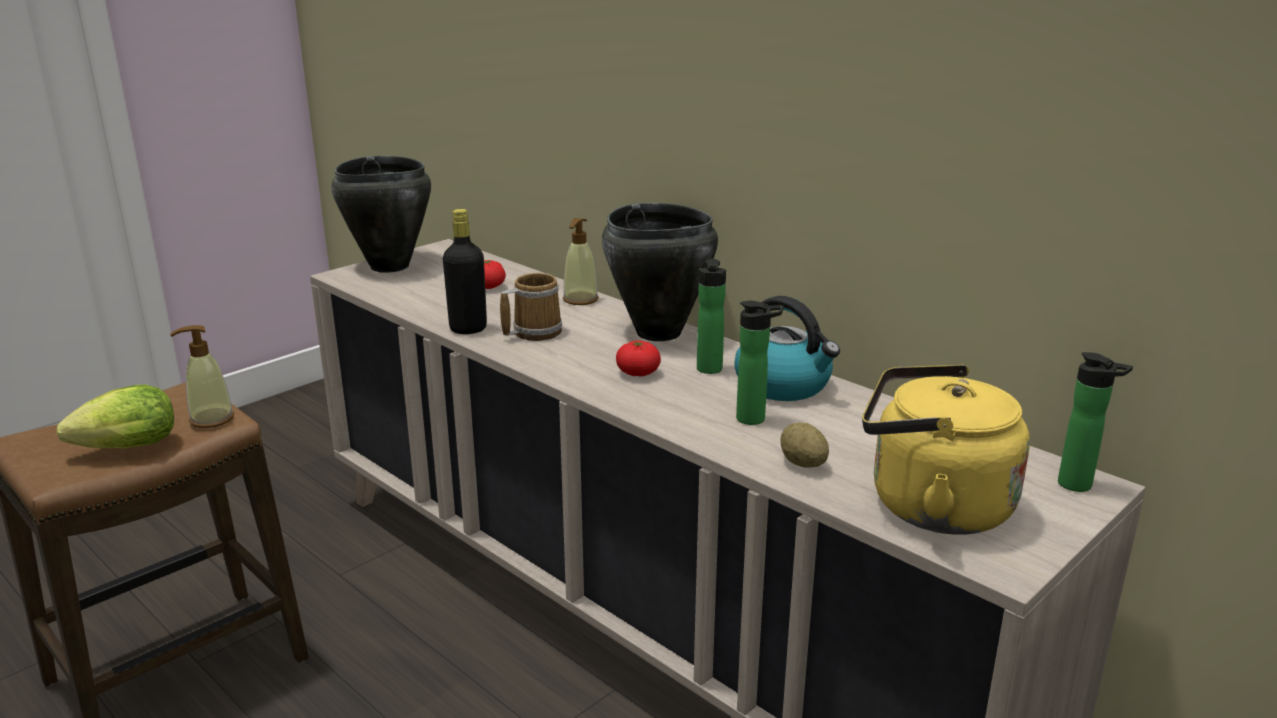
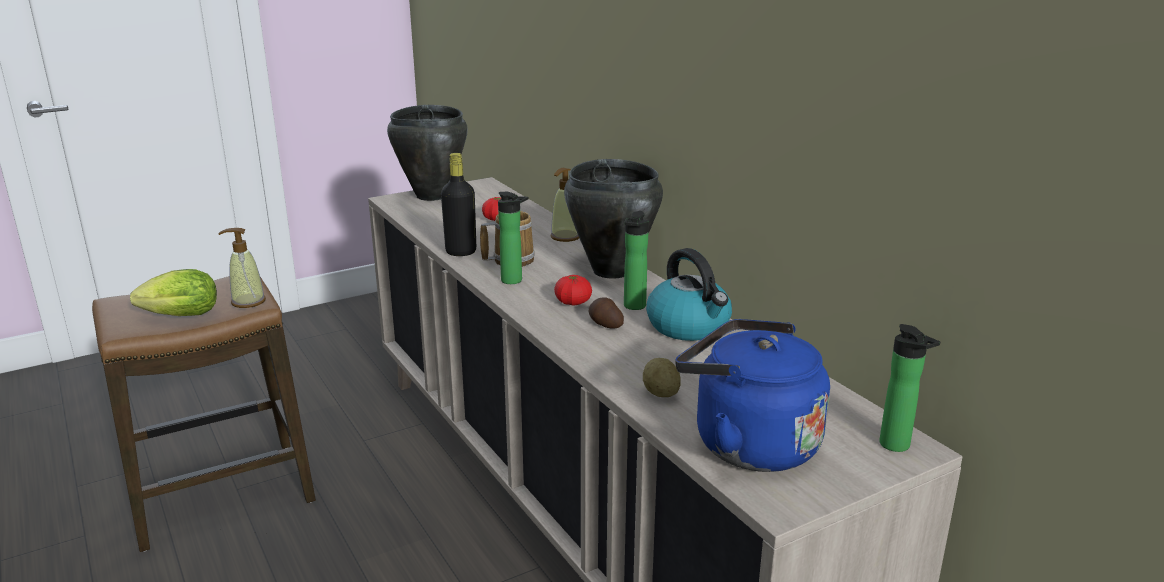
camera: 15 degrees right, 0 degrees up
bottle [736,301,784,425] -> bottle moved to [498,192,528,284]
yellow kettle [862,365,1030,535] -> blue kettle [675,319,830,472]
none -> potato [589,297,624,329]

